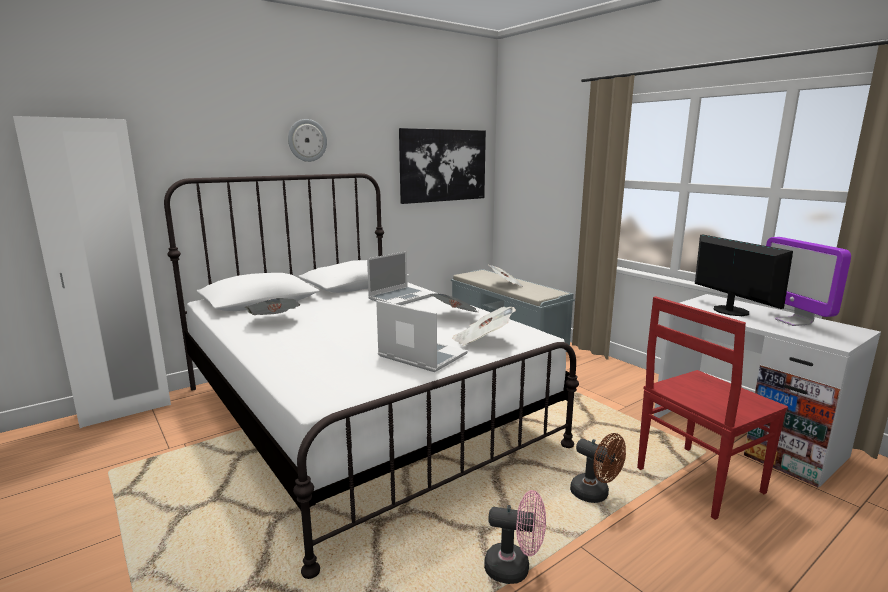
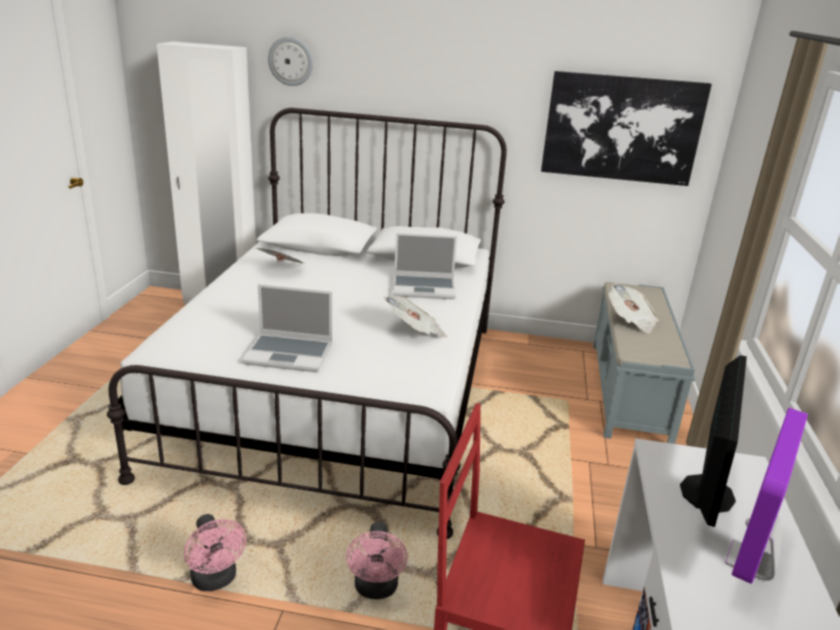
camera: 45 degrees right, 10 degrees up
wall clock [288,119,327,162] -> wall clock moved to [268,36,313,86]
laptop [376,300,468,372] -> laptop turned 105 degrees clockwise [241,284,332,372]
newspaper [452,307,516,346] -> none
brown fan [570,433,626,503] -> pink fan [346,522,408,599]

